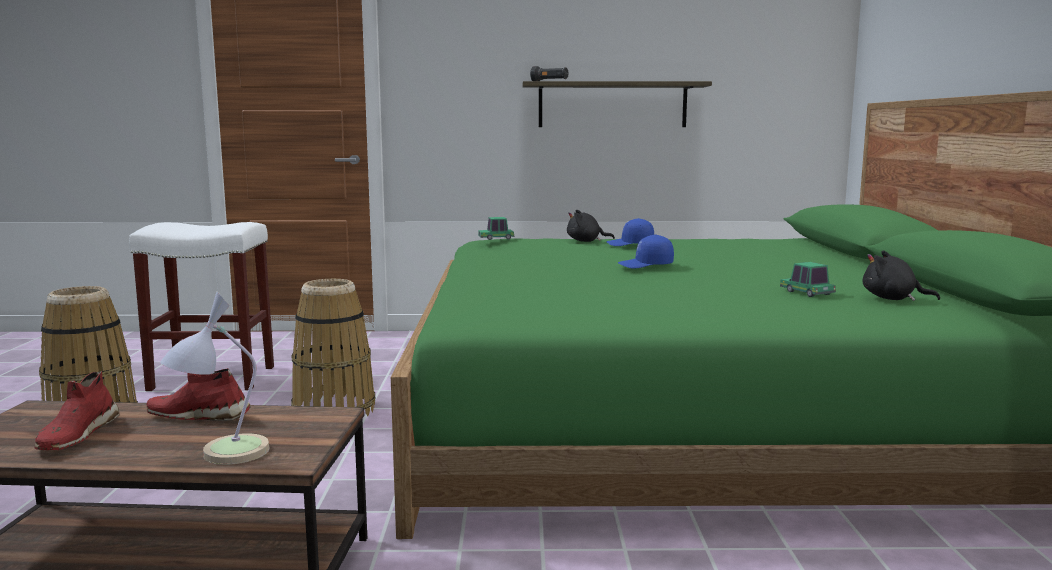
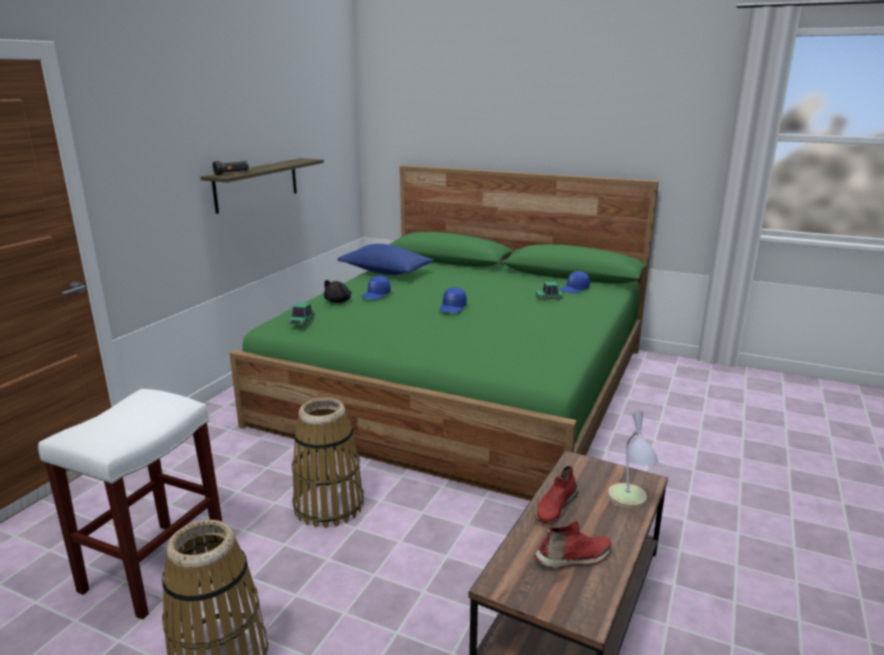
camera: 65 degrees left, 10 degrees up
red shoe [35,371,119,450] -> red shoe turned 45 degrees counterclockwise [534,520,611,568]
black plush toy [863,251,940,301] -> blue cap [559,271,590,294]
none -> blue pillow [337,244,434,275]

